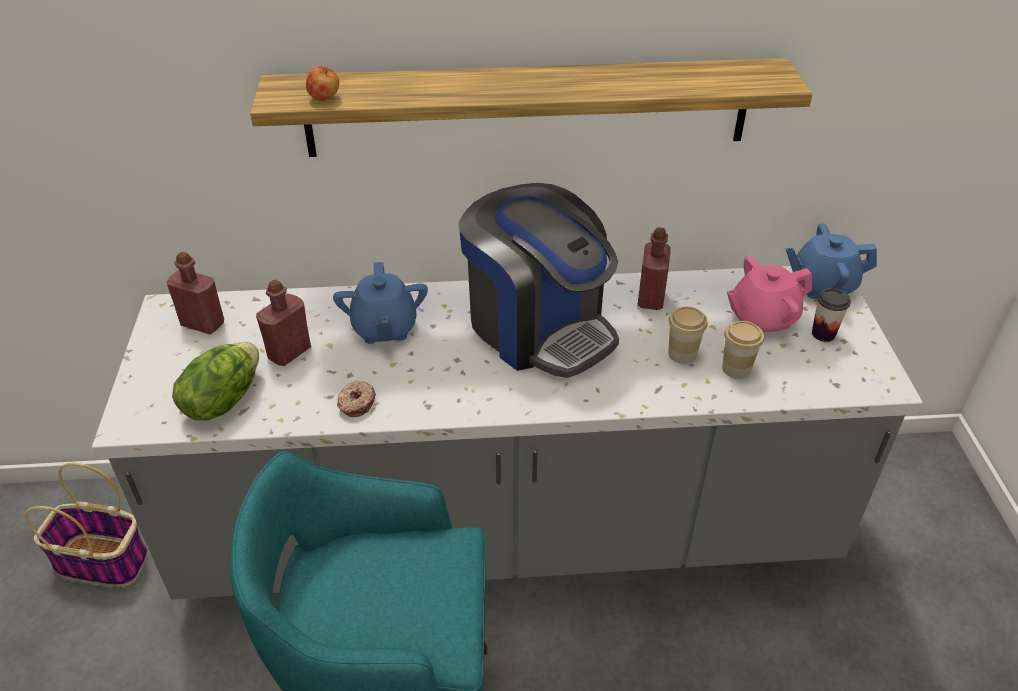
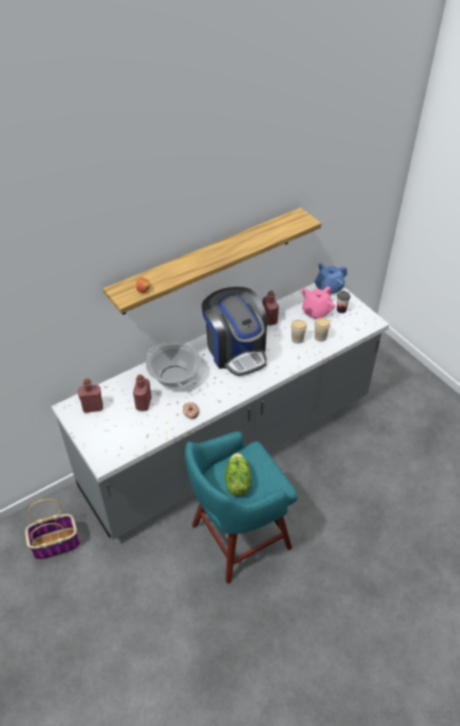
camera: 30 degrees left, 5 degrees up
lettuce [172,342,259,421] -> lettuce moved to [225,453,252,496]
blue teapot [333,262,428,344] -> cooking pot [146,343,201,388]
coffee machine [459,183,619,378] -> coffee machine turned 45 degrees clockwise [202,287,267,376]

